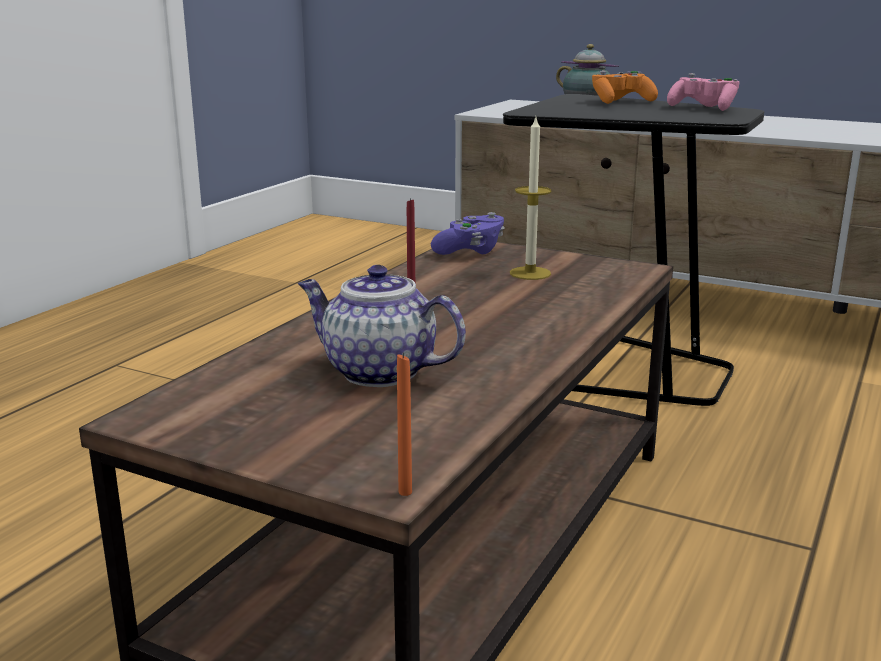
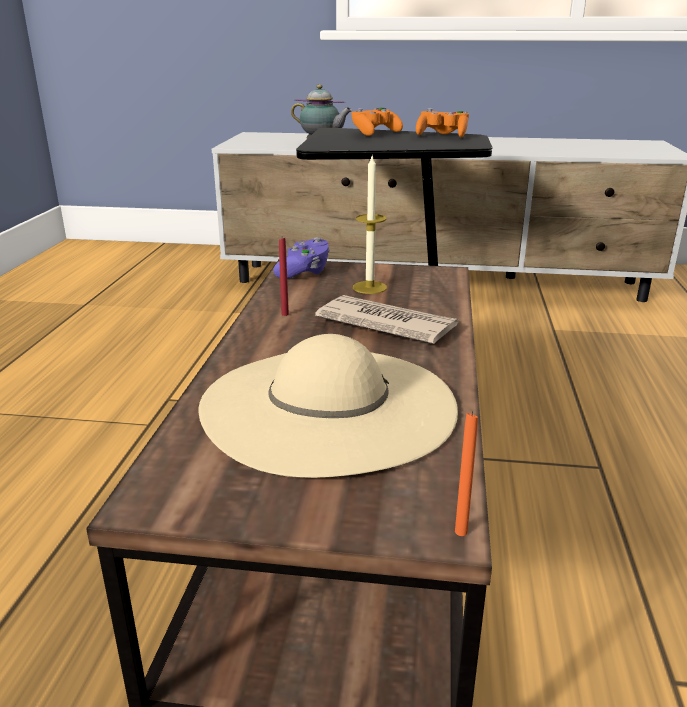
camera: 20 degrees left, 5 degrees up
teapot [298,265,466,387] -> beige hat [199,334,458,478]
pink game controller [667,73,740,111] -> orange game controller [416,108,469,137]
none -> newspaper [315,295,459,344]

